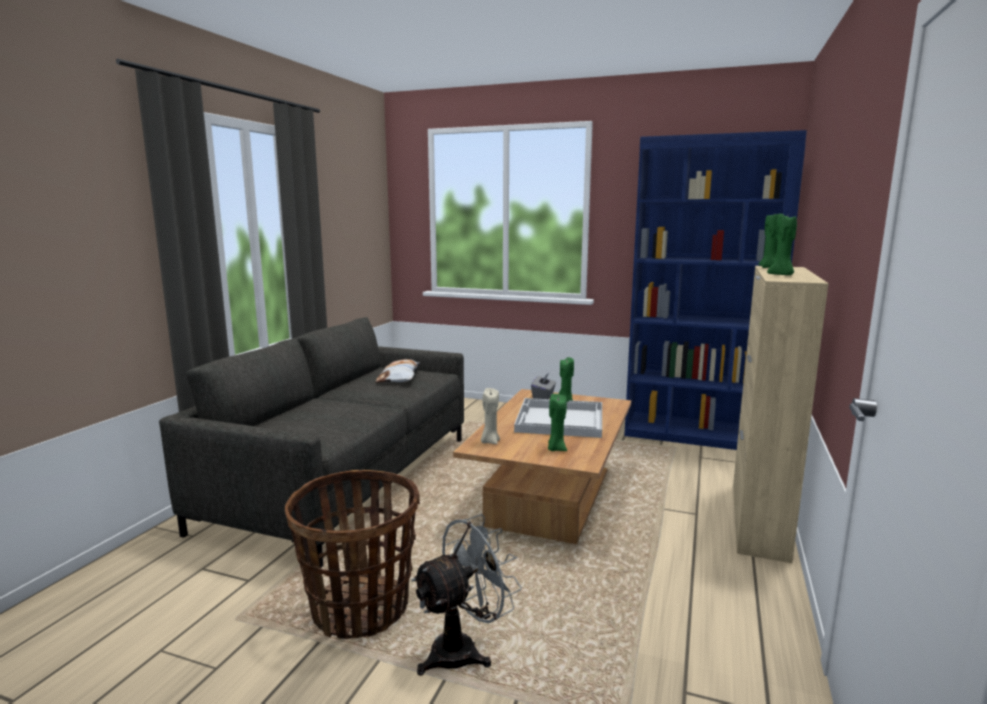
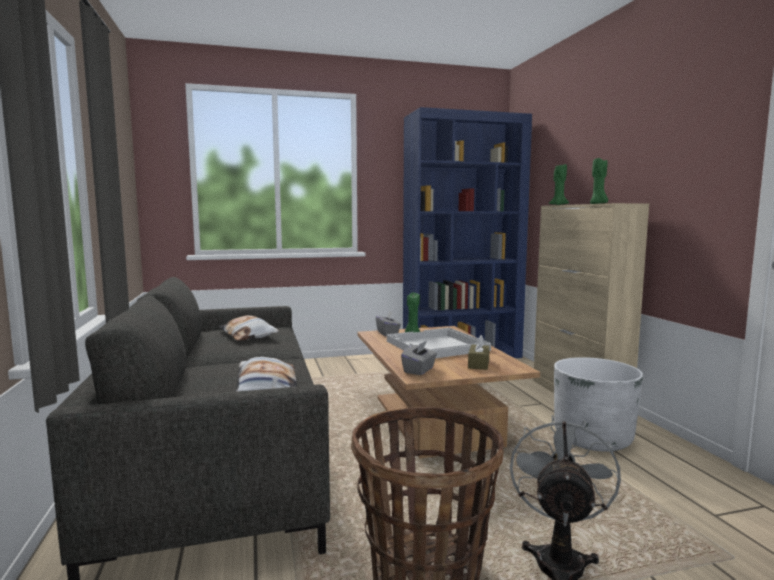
camera: 35 degrees left, 5 degrees down
beige candle [481,388,500,444] -> grey tissue box [401,341,437,375]
green candle [548,394,567,451] -> brown tissue box [468,335,490,370]
none -> pillow [236,357,297,392]
none -> white planter [554,357,643,452]

